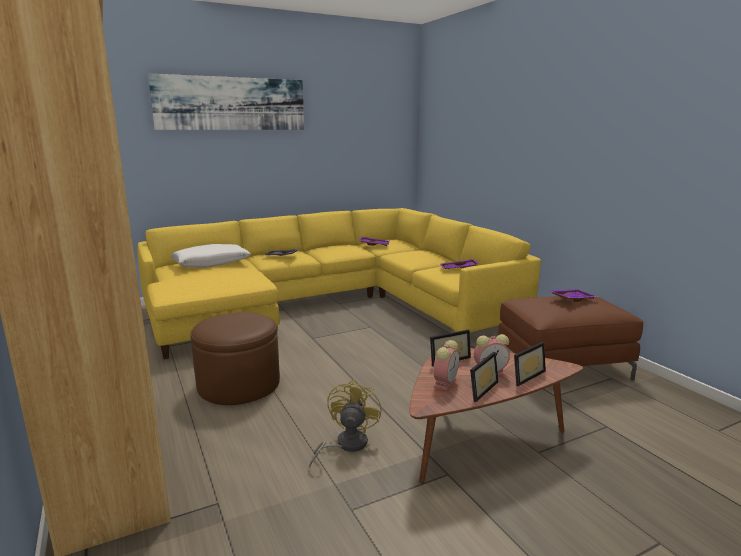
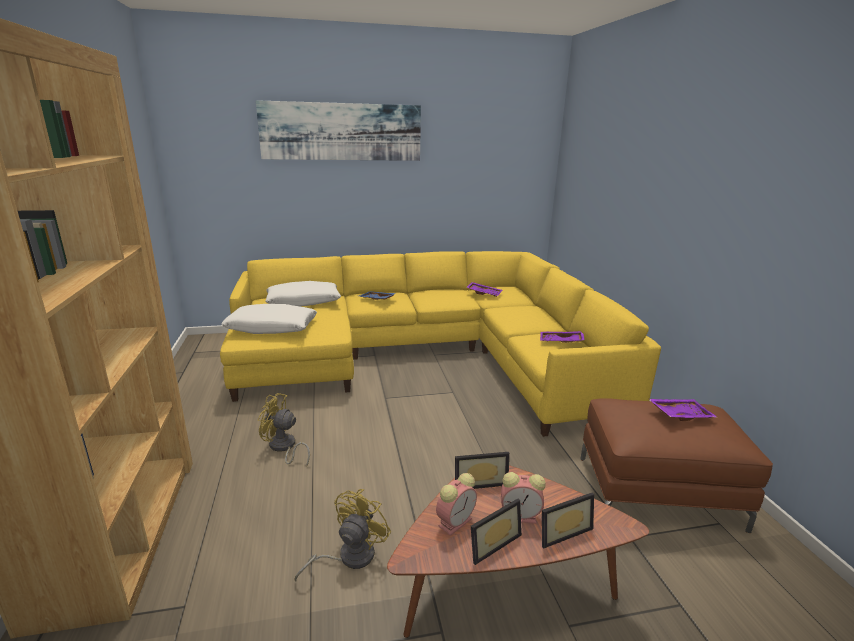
camera: 15 degrees right, 5 degrees up
brown ottoman [190,312,280,405] -> yellow fan [258,393,310,465]
none -> white pillow [221,304,317,334]

